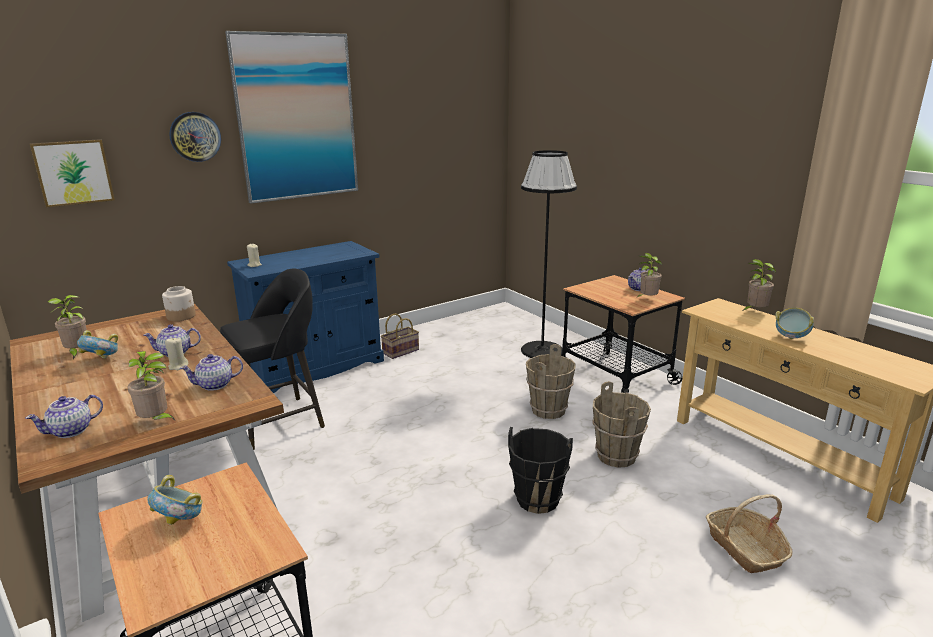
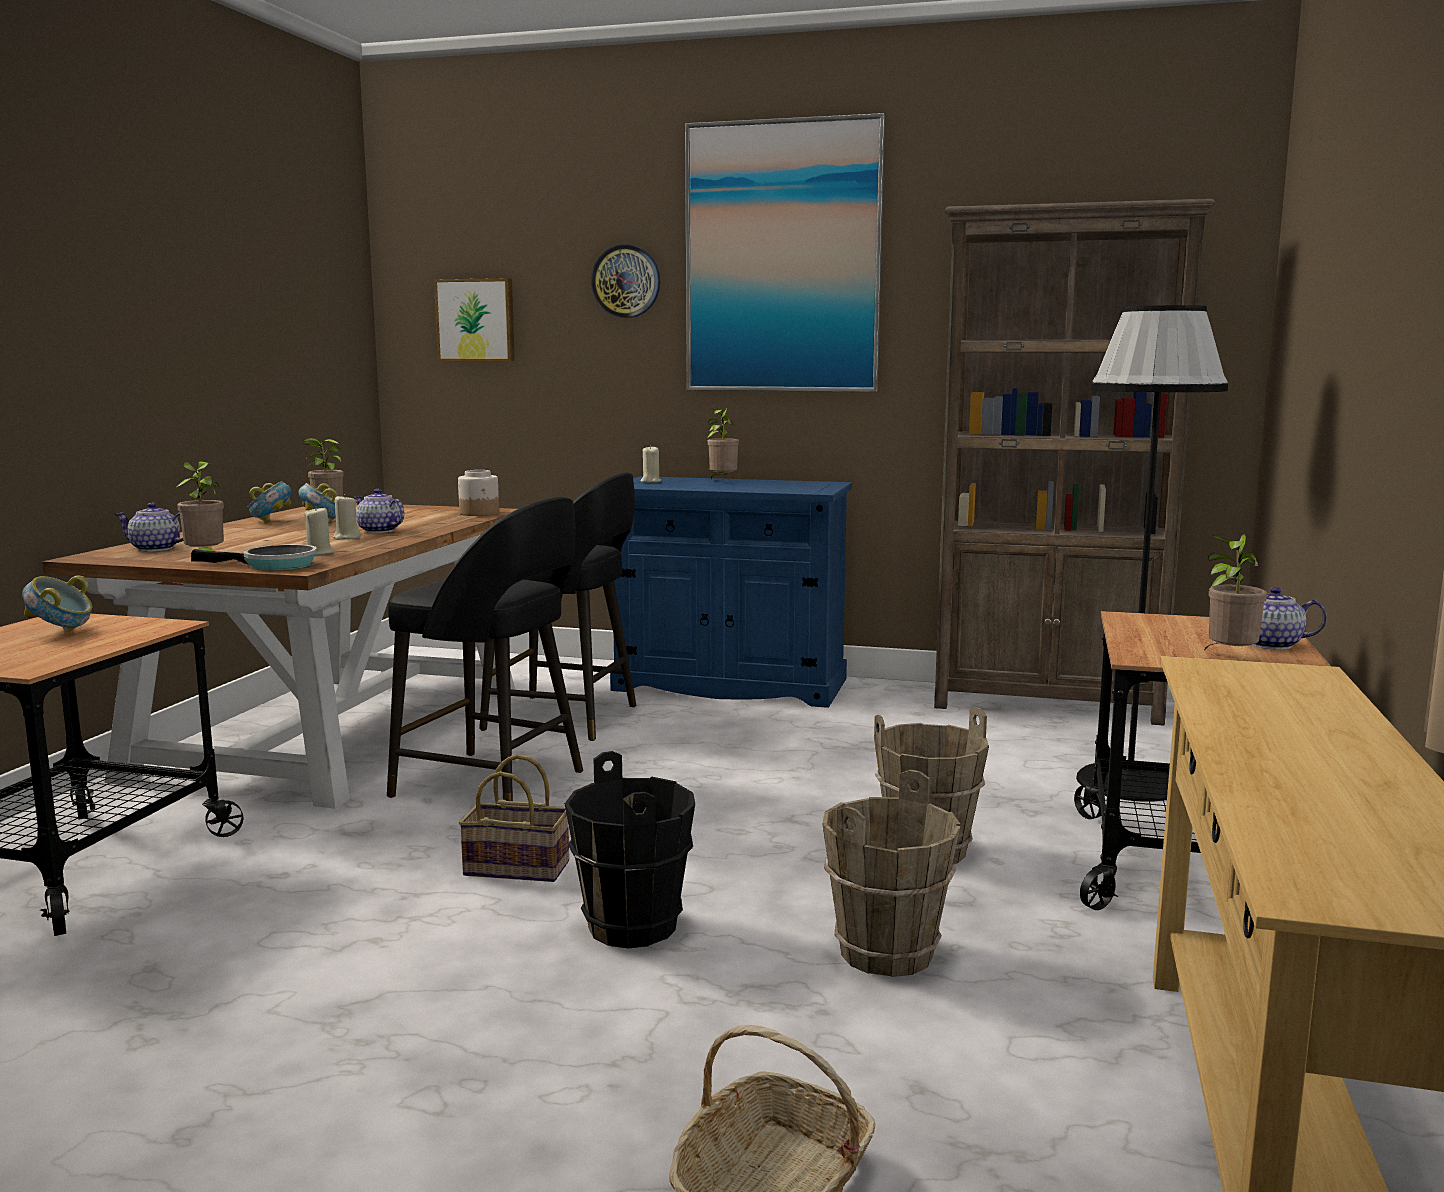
camera: 50 degrees right, 10 degrees down
teapot [180,354,243,391] -> beige candle [304,506,335,555]
basket [381,313,419,359] -> basket moved to [459,754,569,882]
potted plant [744,259,776,310] -> potted plant moved to [707,409,739,480]
bowl [775,308,814,339] -> bowl moved to [248,481,291,522]
none -> frying pan [191,544,317,571]
none -> black stool [387,497,583,801]
none -> brown bookcase [934,199,1215,726]

